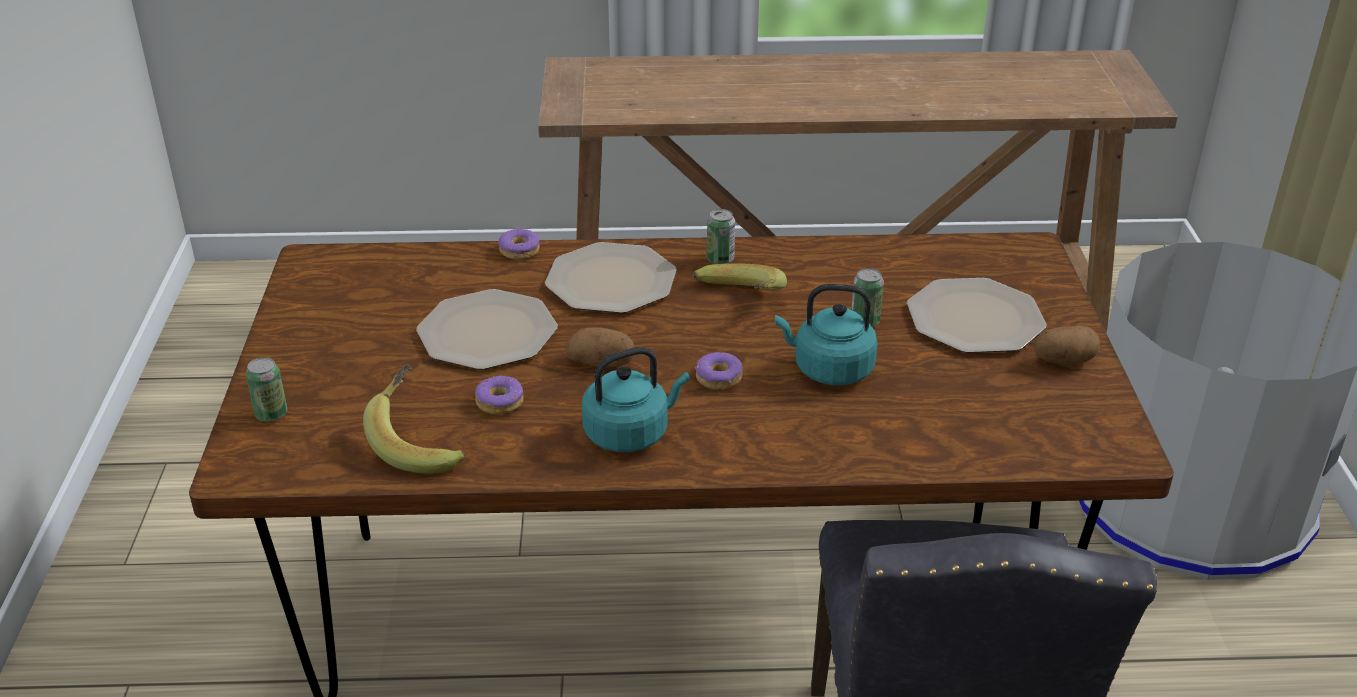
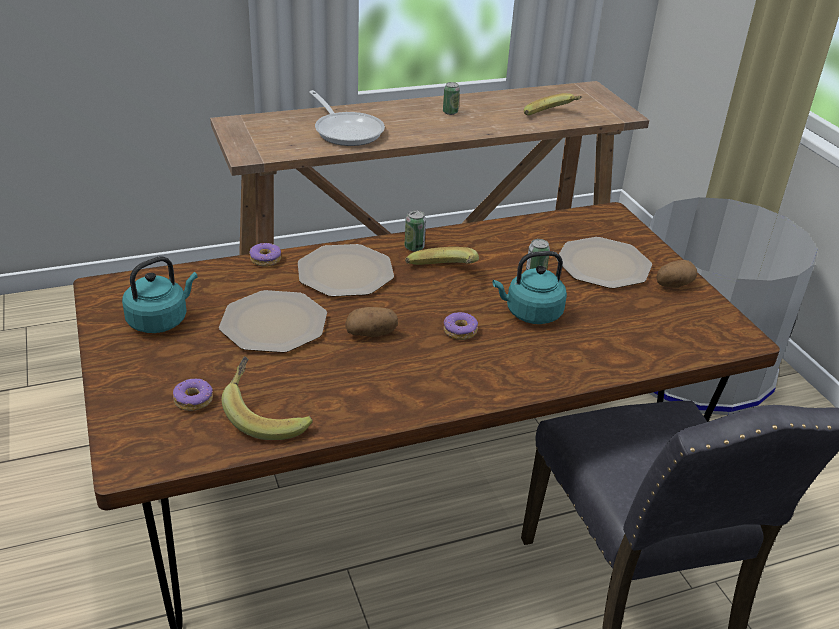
camera: 20 degrees left, 0 degrees up
can [246,357,287,422] -> can moved to [443,82,460,115]
donut [475,376,524,414] -> donut moved to [173,379,213,411]
turquoise kettle [582,347,690,452] -> turquoise kettle moved to [122,256,198,333]
none -> frying pan [309,90,385,146]
none -> banana [524,93,582,115]

